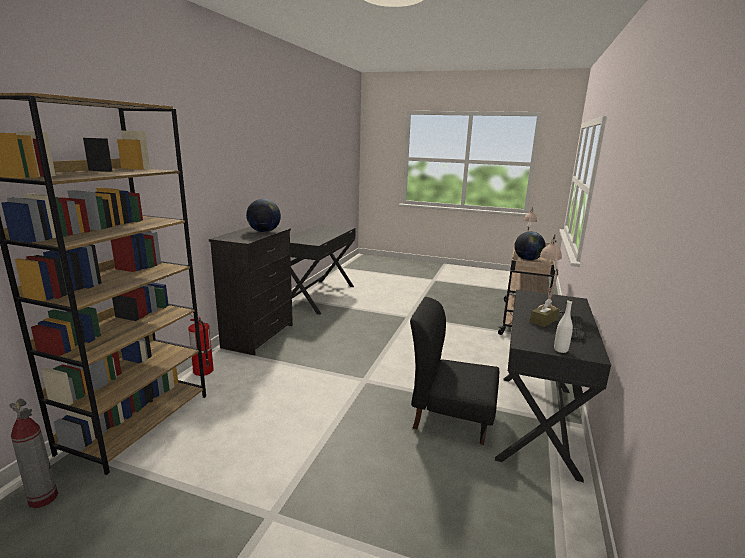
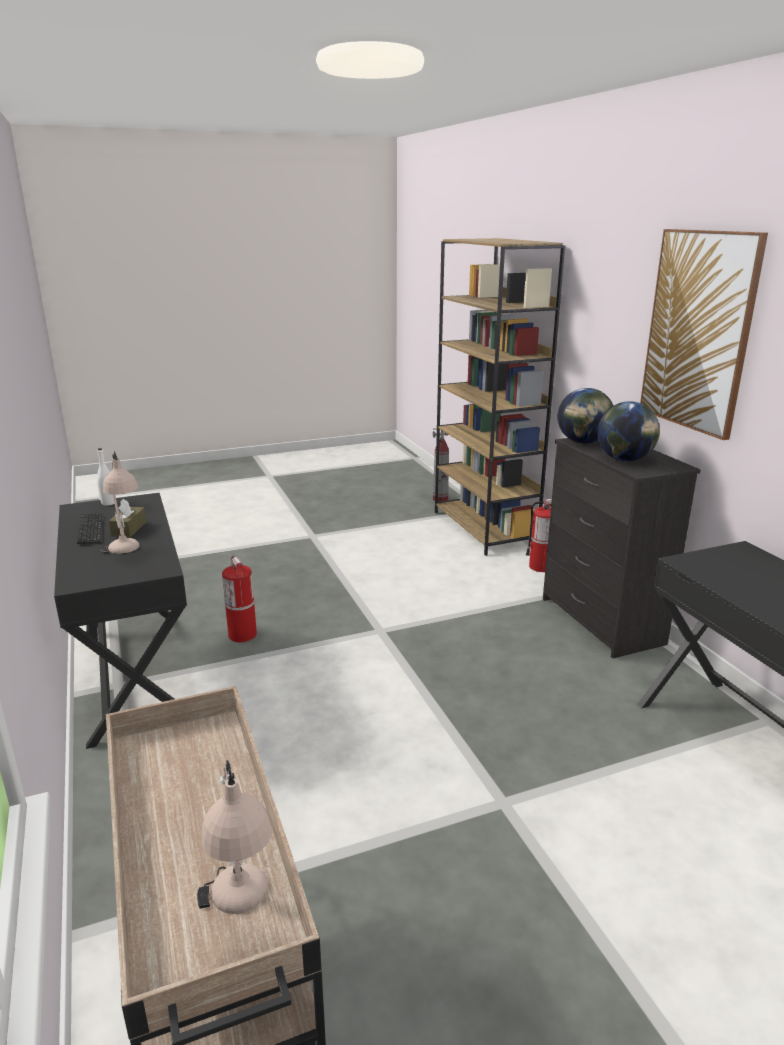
camera: 140 degrees right, 5 degrees up
black chair [410,297,499,445] -> fire extinguisher [222,556,257,642]
globe [515,231,545,261] -> globe moved to [558,388,613,444]
none -> picture [640,229,768,440]

